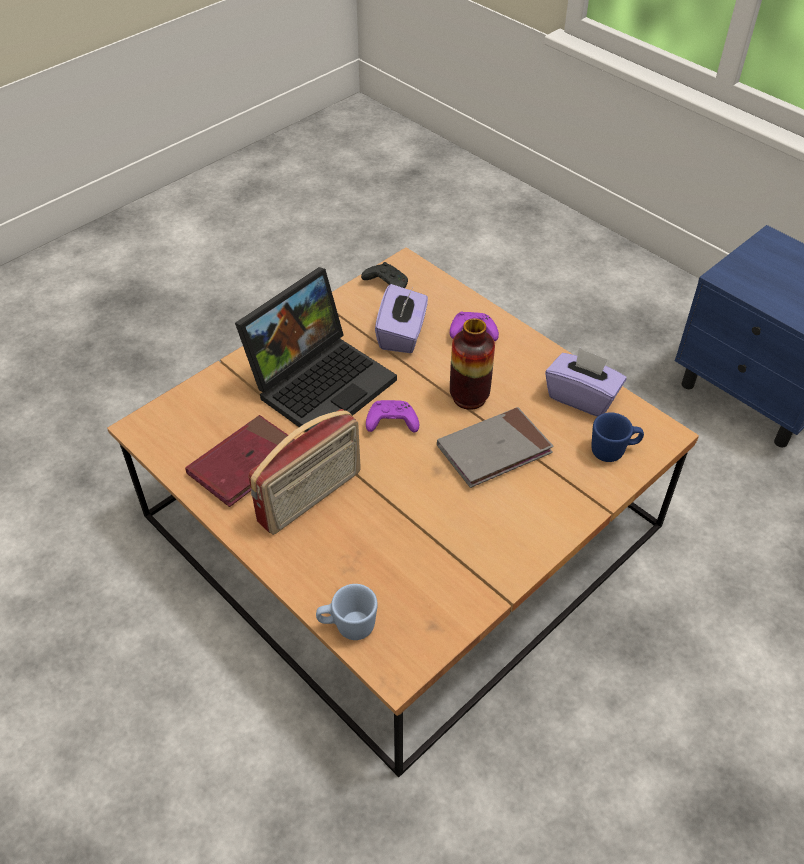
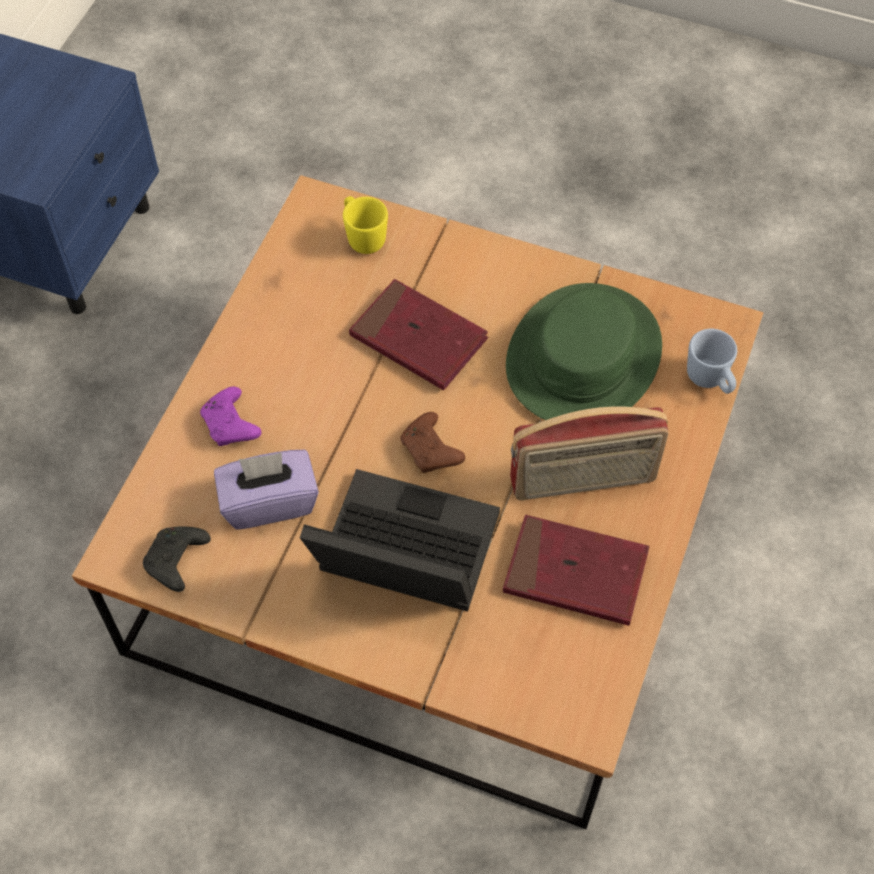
camera: 115 degrees left, 10 degrees up
radio [248,409,361,535] -> radio turned 150 degrees clockwise [510,406,668,500]
purple game controller [366,400,419,433] -> brown game controller [400,412,465,473]
grey book [437,407,554,488] -> red book [349,279,488,390]
vase [450,318,495,410] -> none
purple tissue box [545,347,627,417] -> none
blue mug [591,412,644,462] -> yellow mug [343,196,388,254]
none -> green hat [506,283,662,420]

